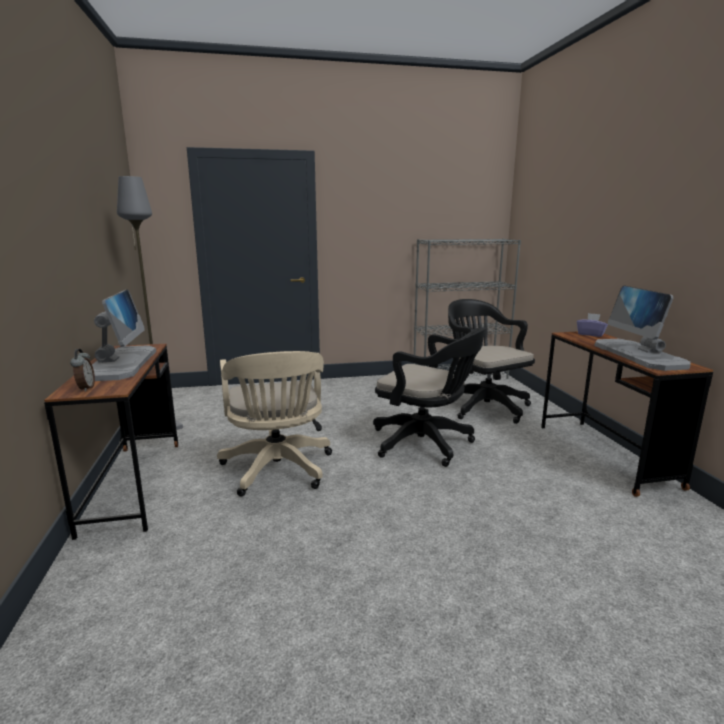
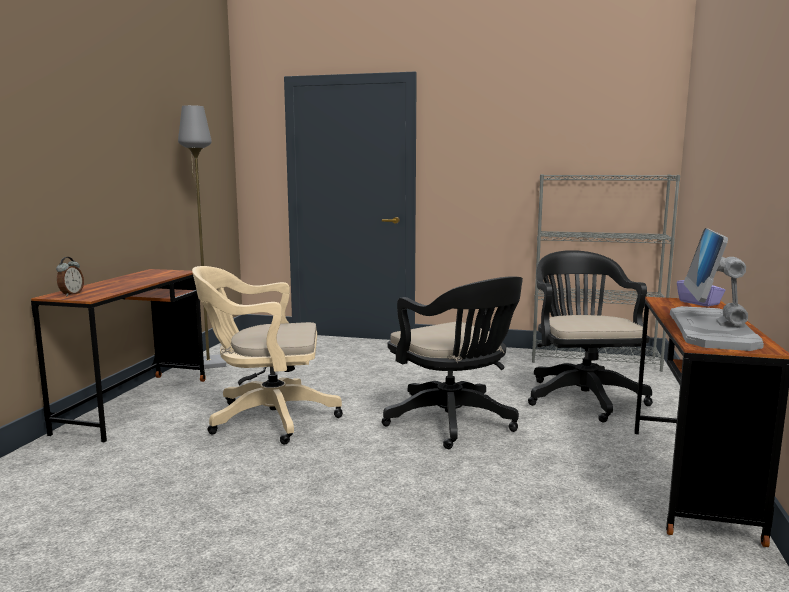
camera: 25 degrees right, 5 degrees down
monitor [92,289,156,381] -> none
beige office chair [217,351,332,497] -> beige office chair turned 75 degrees clockwise [192,266,343,444]

